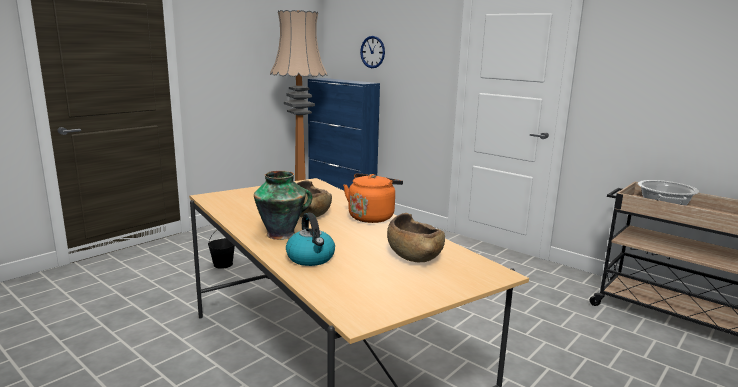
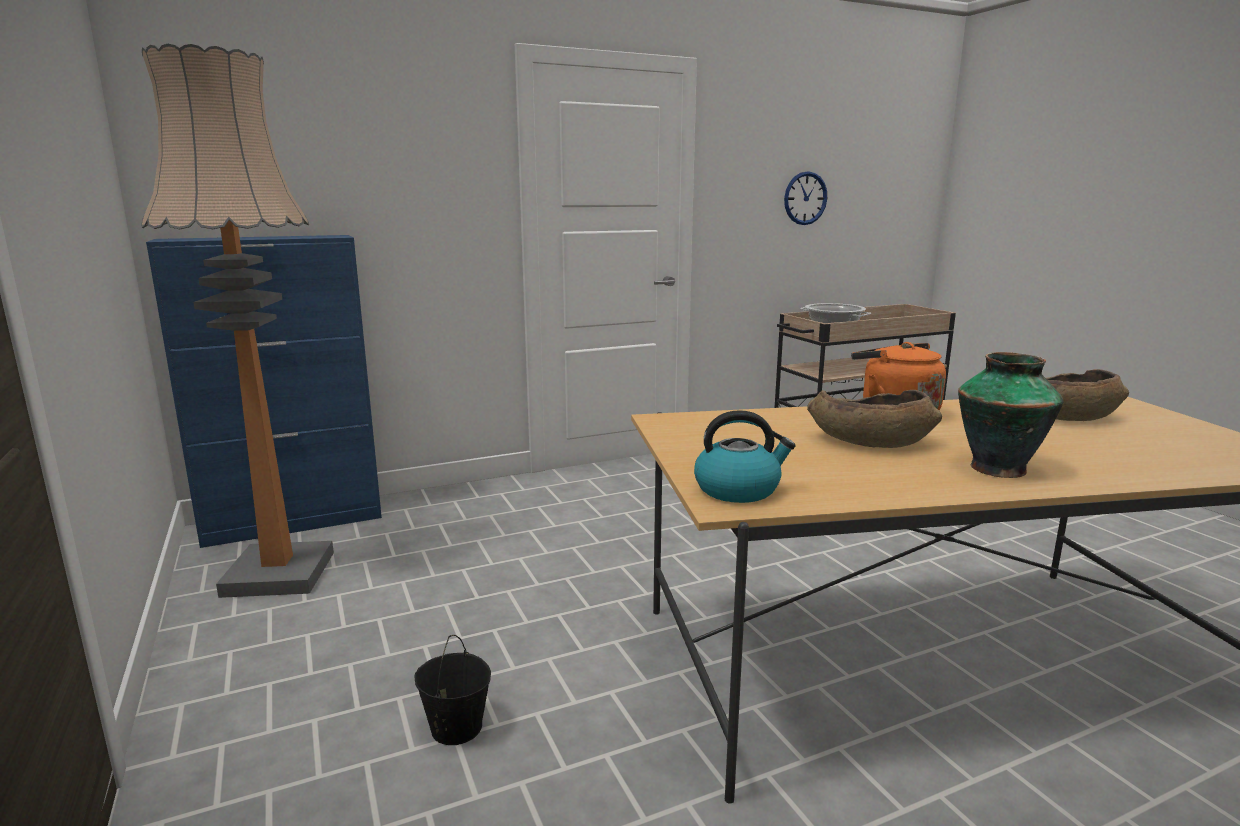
camera: 65 degrees left, 0 degrees up
kettle [286,213,335,266] -> kettle moved to [694,410,796,503]
wall clock [360,36,385,68] -> wall clock moved to [784,171,827,225]

